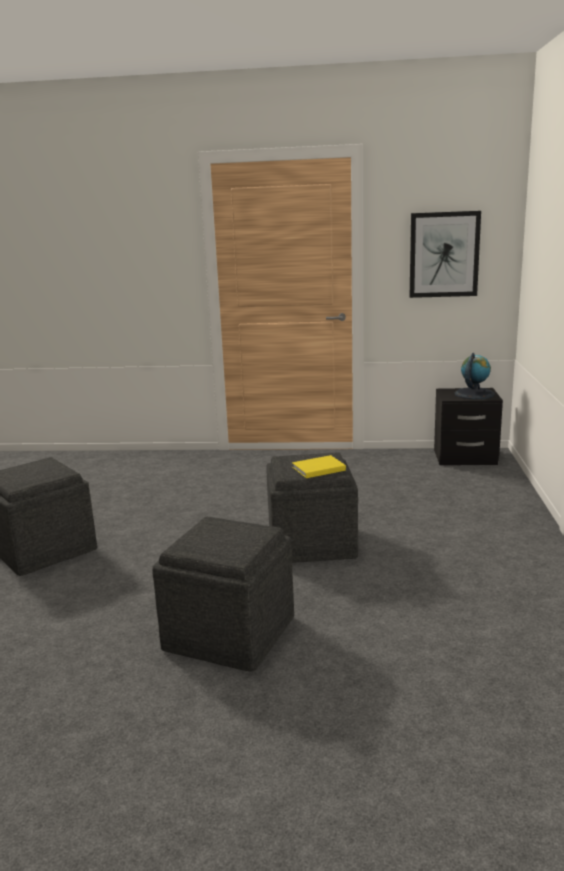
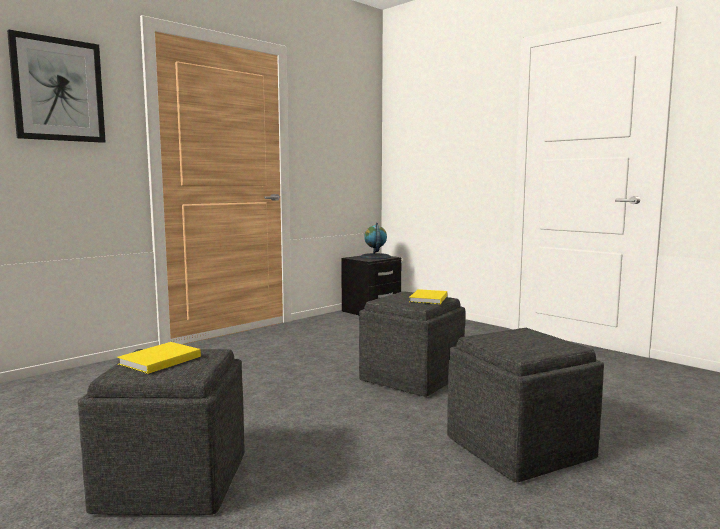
camera: 50 degrees left, 10 degrees down
picture [410,211,481,298] -> picture moved to [7,29,106,143]
none -> yellow book [117,342,201,374]

